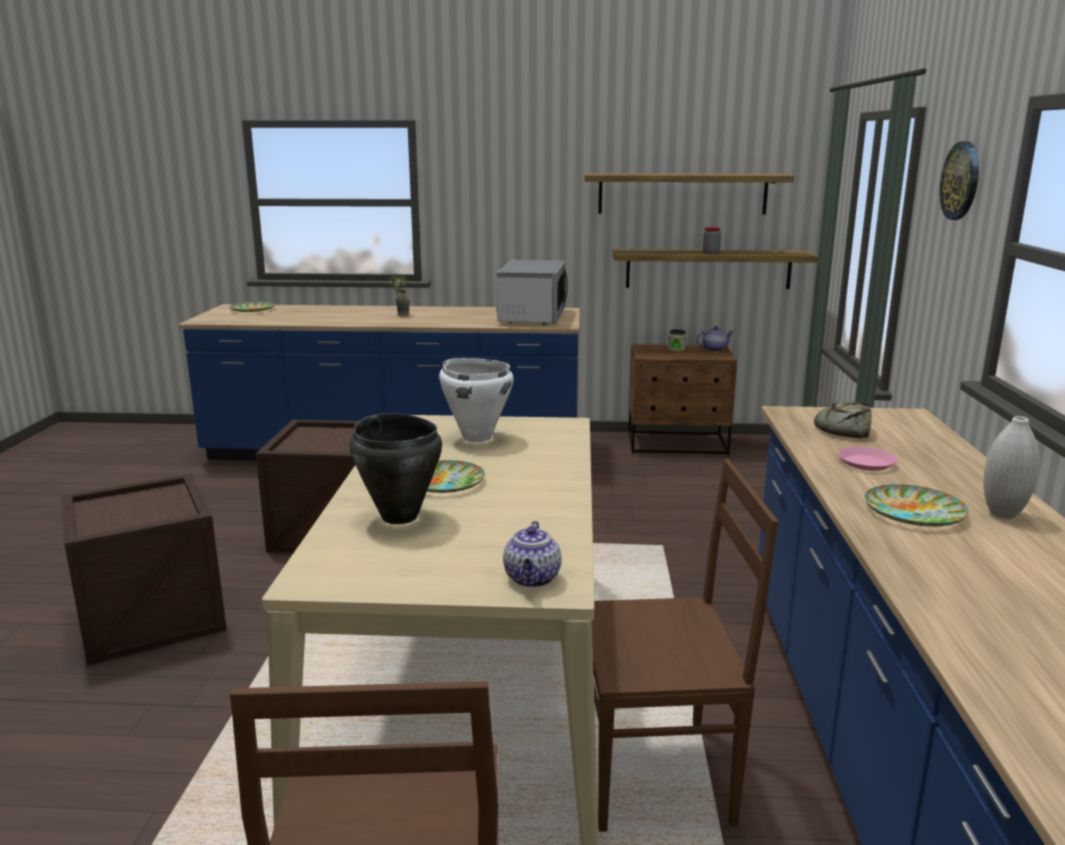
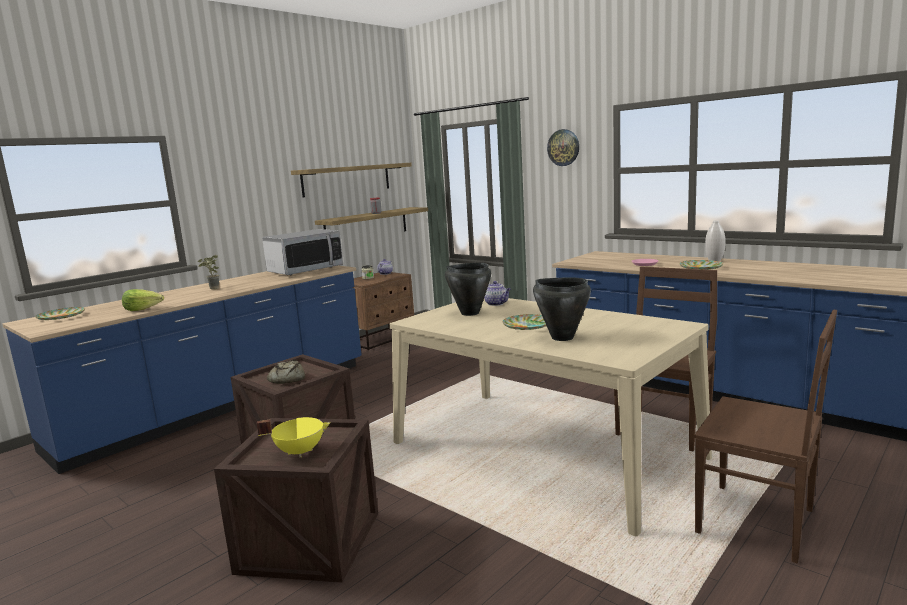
camera: 50 degrees left, 5 degrees down
white cooking pot [439,358,514,443] -> black cooking pot [445,263,491,316]
microwave [496,260,568,324] -> microwave turned 90 degrees clockwise [262,229,343,276]
teapot [503,521,561,587] -> teapot moved to [484,281,511,306]
bread [814,401,872,438] -> bread moved to [267,360,305,384]
none -> lettuce [122,289,164,311]
none -> yellow cooking pot [257,417,330,457]

